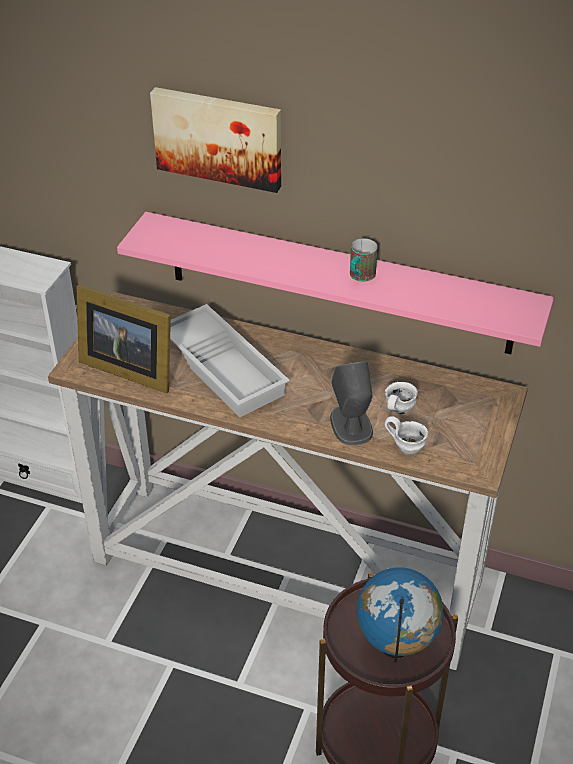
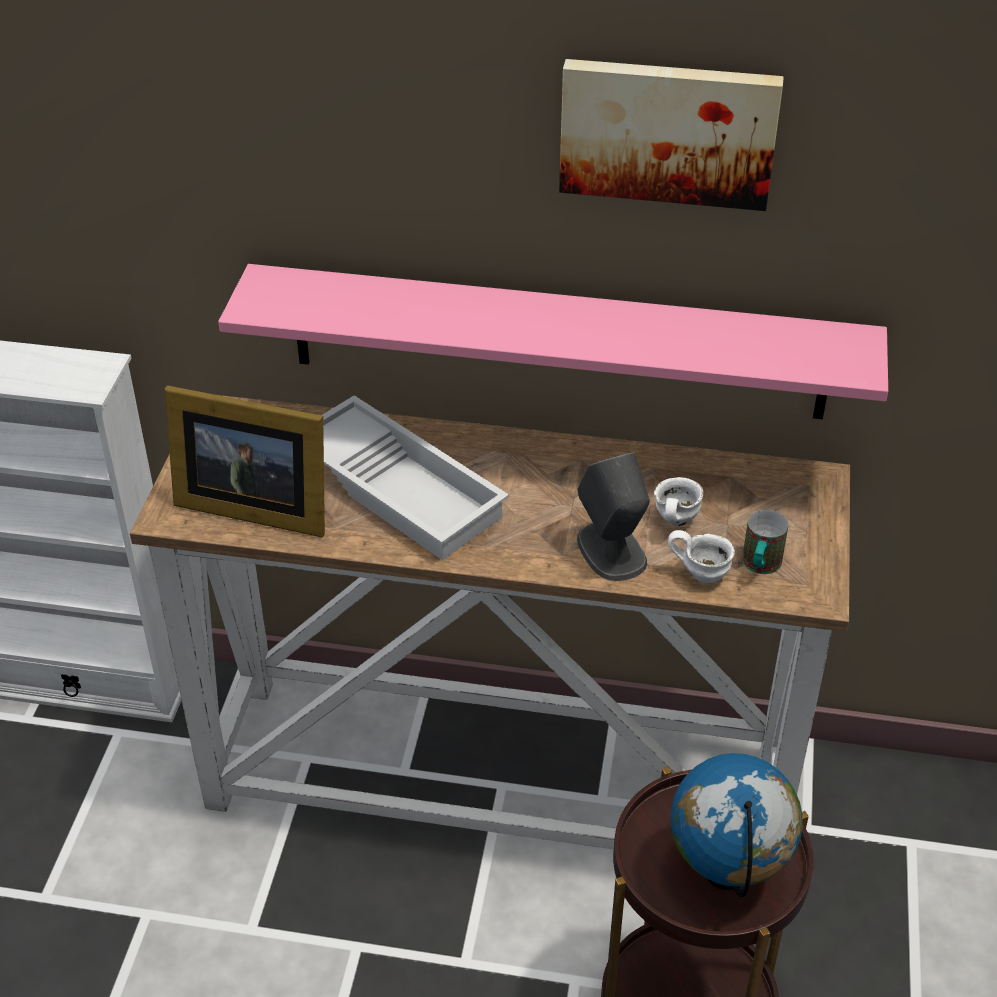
camera: 10 degrees left, 0 degrees up
picture [150,87,281,193] -> picture moved to [559,59,784,211]
mug [350,238,378,282] -> mug moved to [742,510,788,574]

